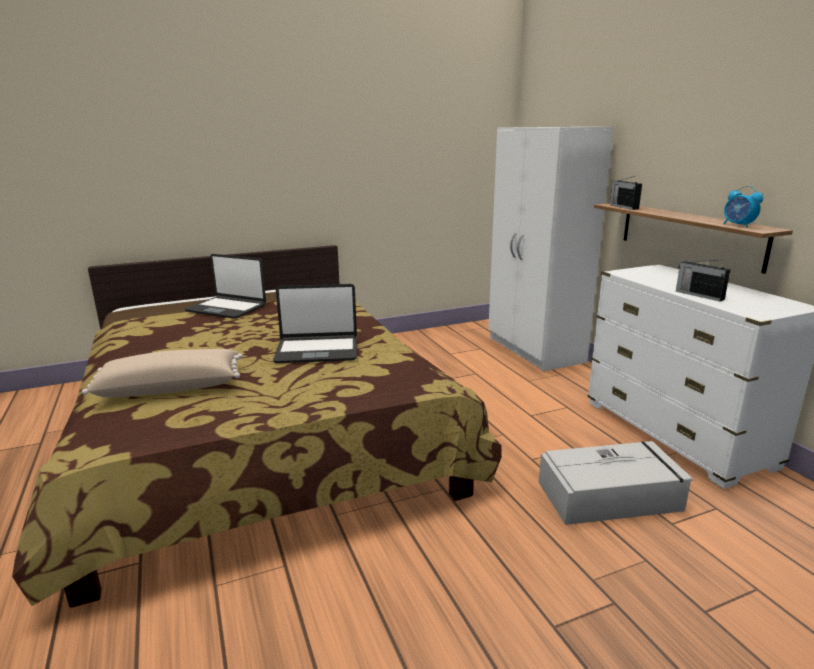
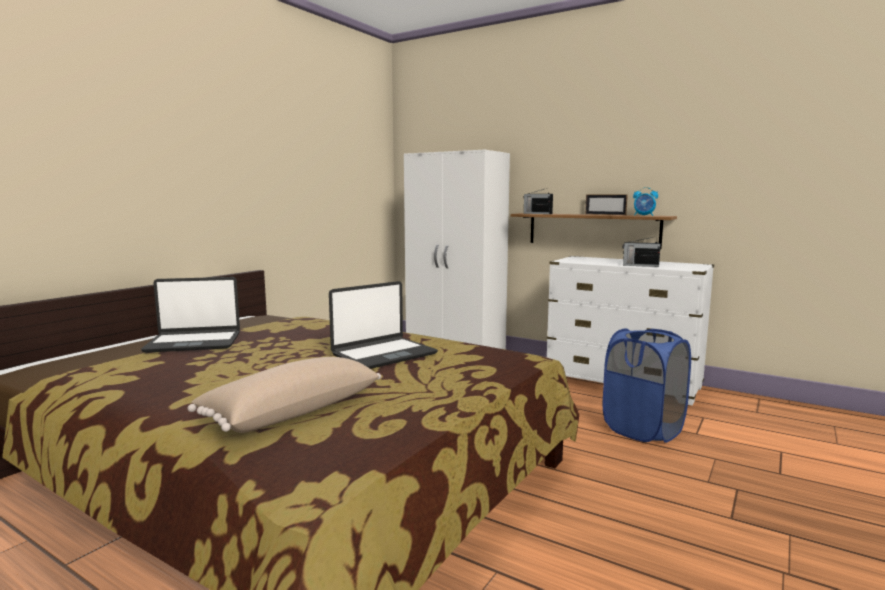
camera: 35 degrees left, 10 degrees down
grey storage box [539,441,693,525] -> blue laundry basket [603,329,691,443]
none -> picture frame [585,195,628,215]

